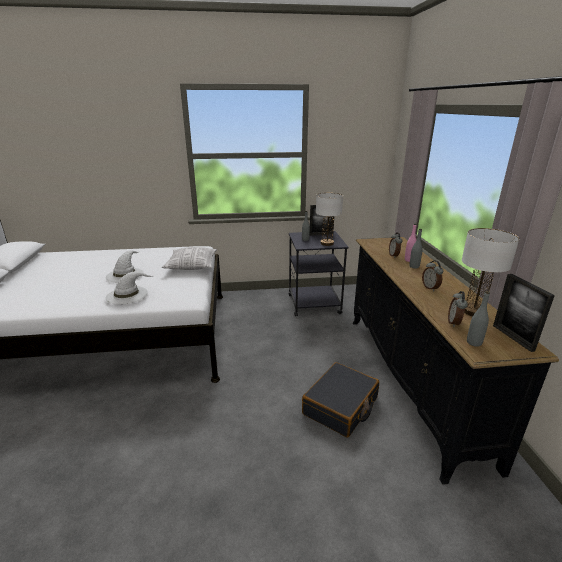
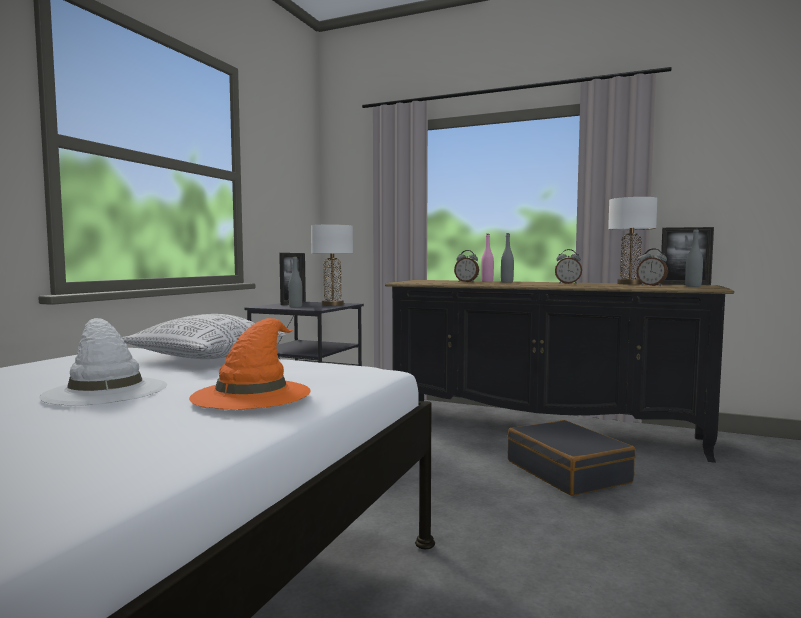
camera: 60 degrees left, 20 degrees down
white hat [105,271,153,305] -> orange hat [189,318,311,410]

